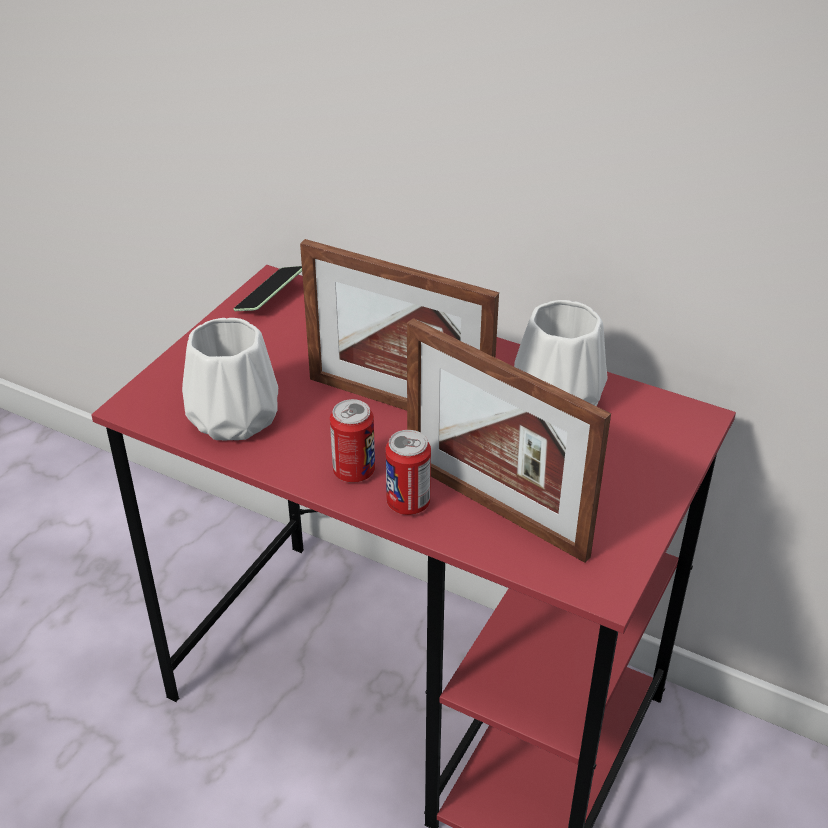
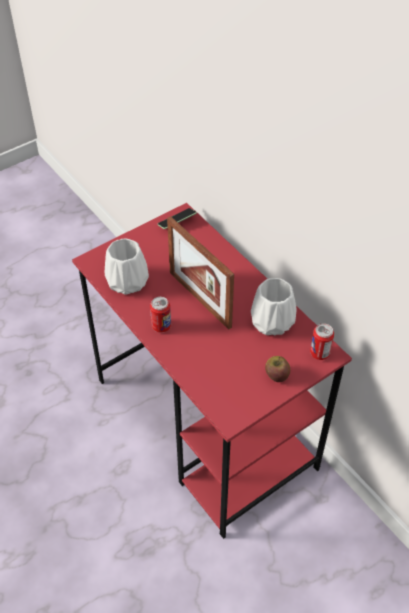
camera: 25 degrees right, 10 degrees up
can [386,430,431,515] -> can moved to [310,323,334,360]
picture frame [407,318,611,563] -> none
none -> apple [265,356,290,382]

